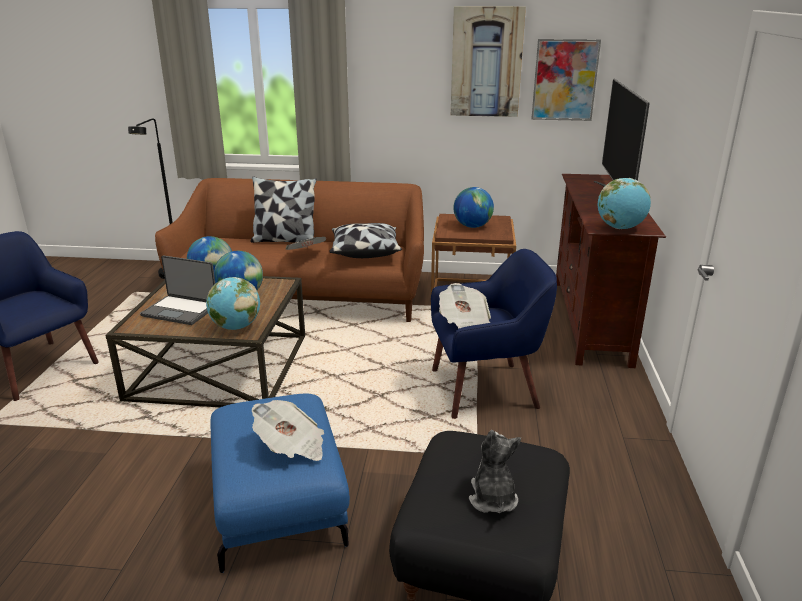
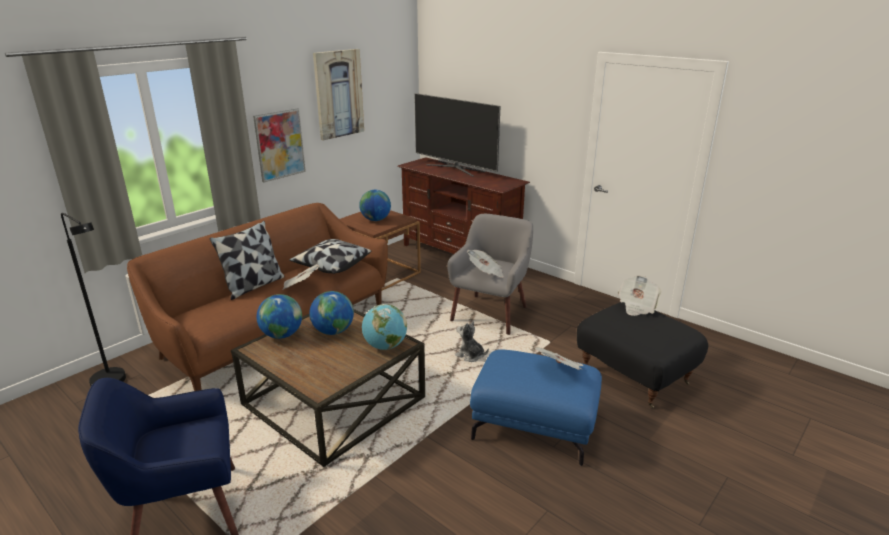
camera: 55 degrees left, 0 degrees up
laptop [140,255,215,325] -> none
blue armchair [431,249,557,419] -> grey armchair [447,214,533,335]
plush toy [469,430,521,513] -> plush toy moved to [455,321,489,362]
picture [531,39,601,121] -> picture moved to [253,108,306,183]
globe [598,178,651,229] -> none
none -> newspaper [618,275,662,316]

